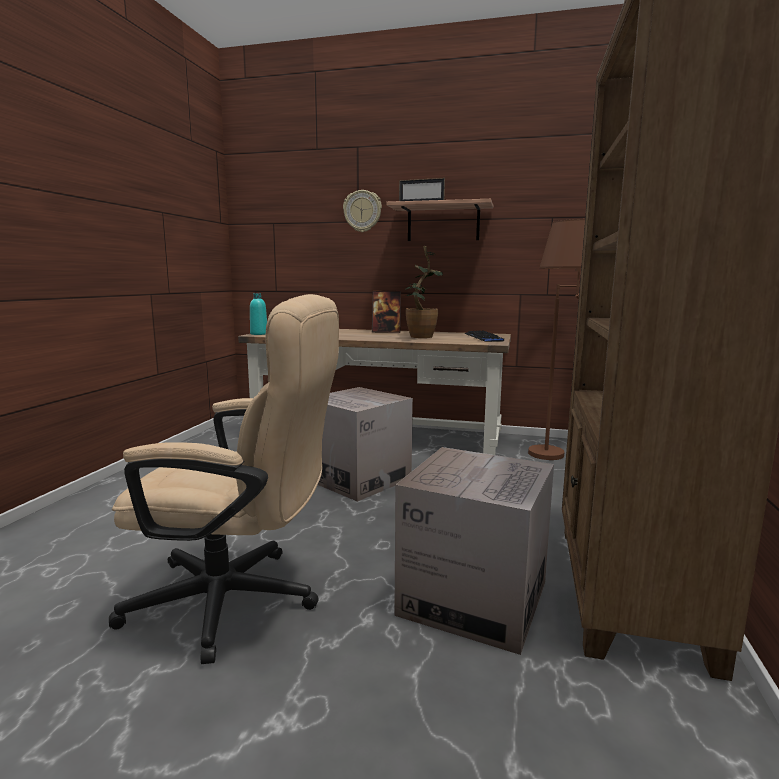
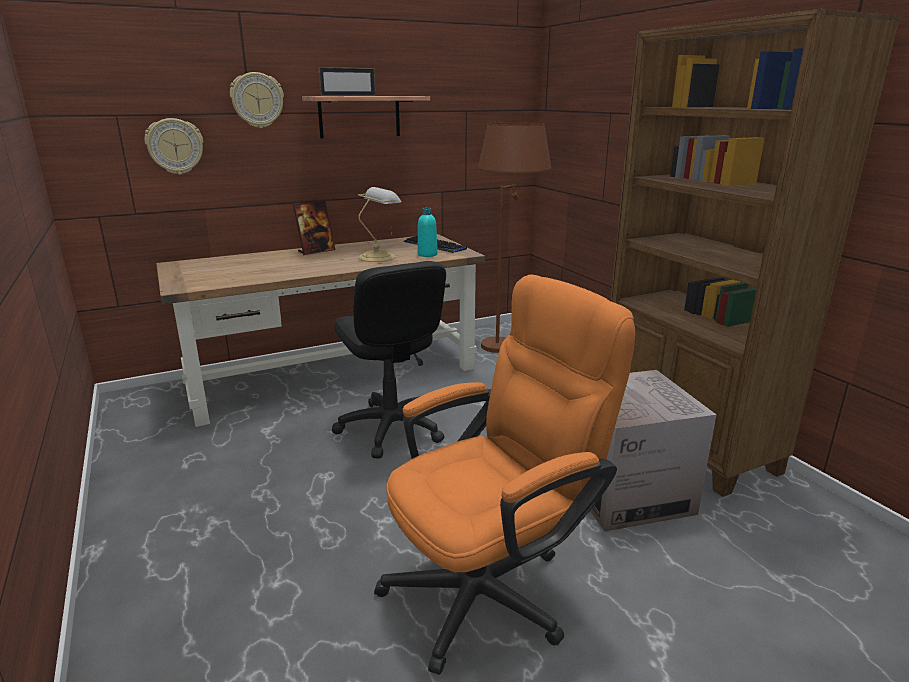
camera: 40 degrees left, 10 degrees up
beige office chair [109,294,339,664] -> orange office chair [374,275,636,675]
turquoise bottle [250,293,267,335] -> turquoise bottle moved to [418,208,438,257]
cardboard box [318,387,413,502] -> black office chair [332,261,446,459]
potted plant [406,246,443,338] -> table lamp [358,187,401,262]
none -> wall clock [145,118,203,175]

